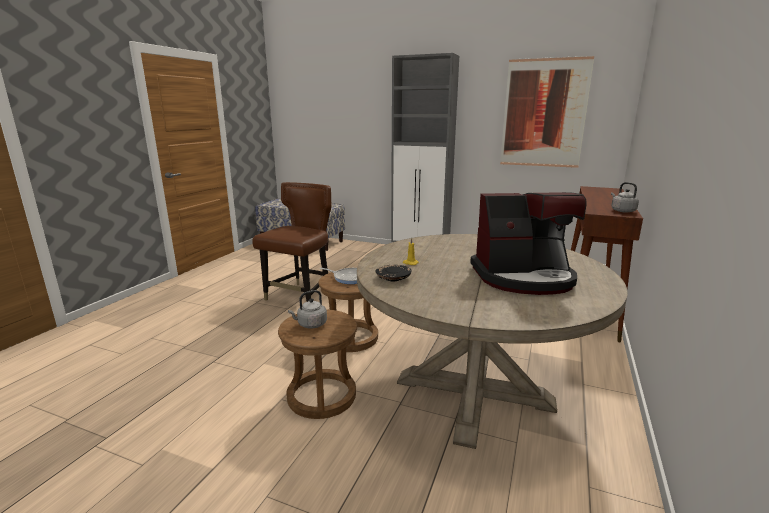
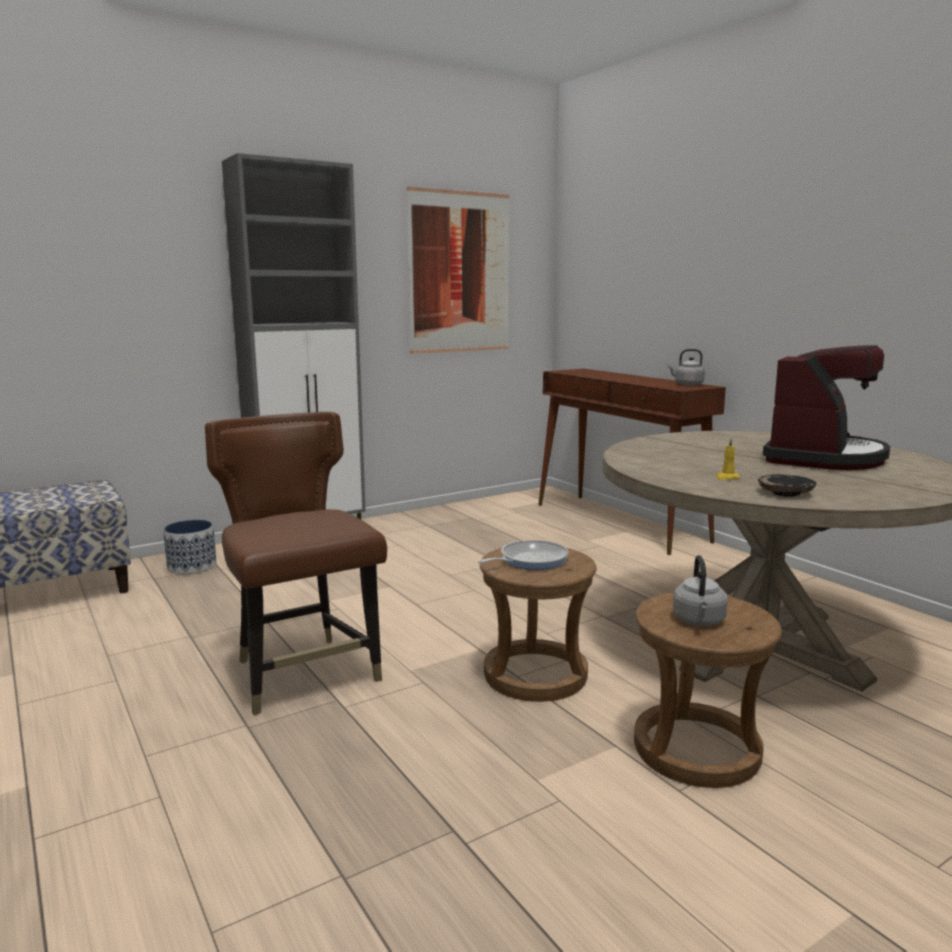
camera: 55 degrees left, 5 degrees down
none -> planter [163,520,217,574]

